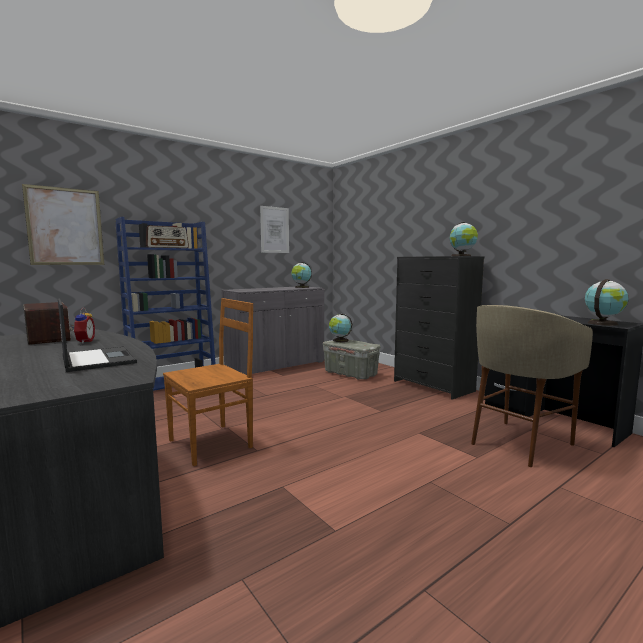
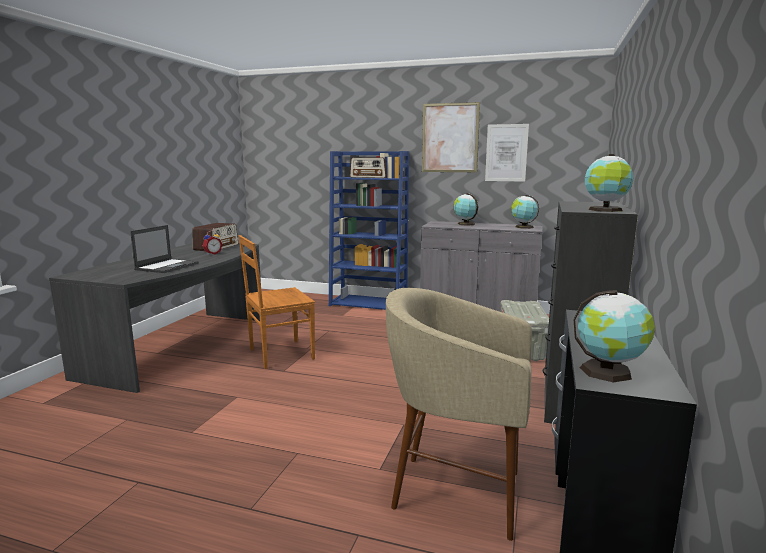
camera: 55 degrees right, 5 degrees up
picture [22,184,104,265] -> picture moved to [422,102,480,172]
brown chair [163,298,253,466] -> brown chair turned 135 degrees clockwise [239,235,315,369]
globe [329,314,352,342] -> globe moved to [453,193,479,226]

